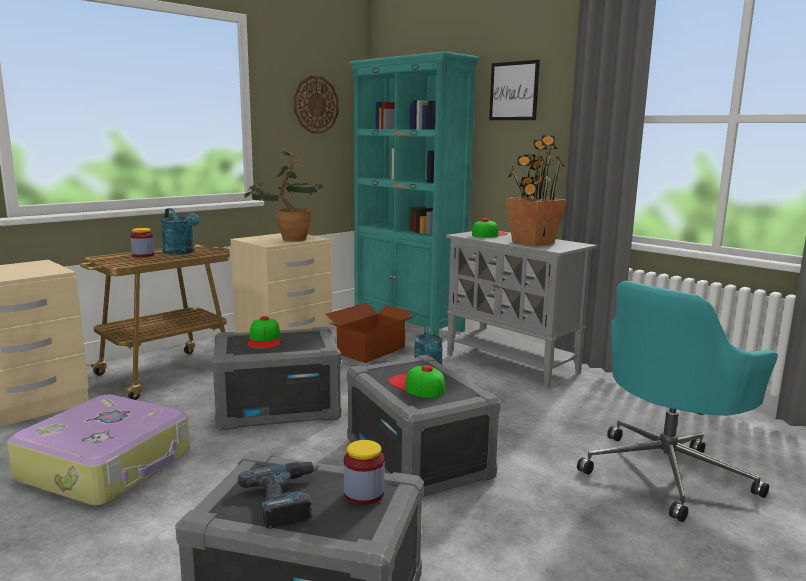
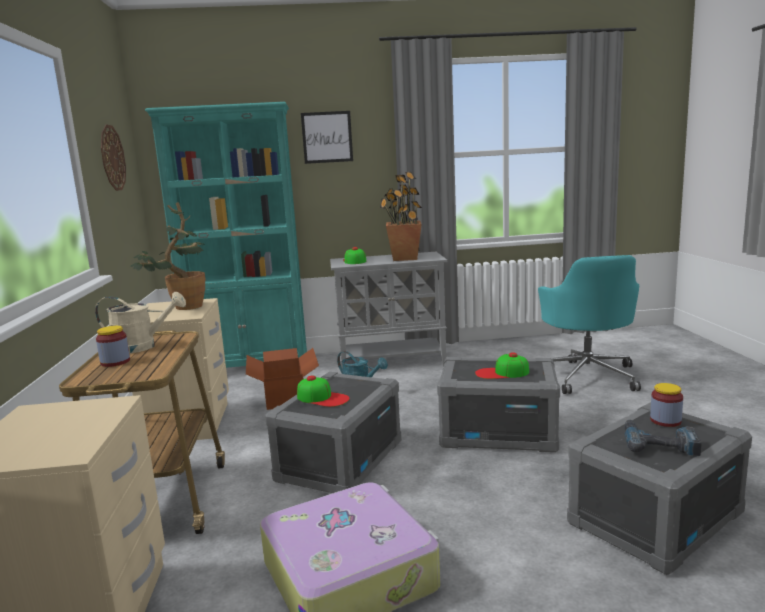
camera: 50 degrees left, 0 degrees up
turquoise watering can [161,208,200,255] -> beige watering can [95,292,186,354]

